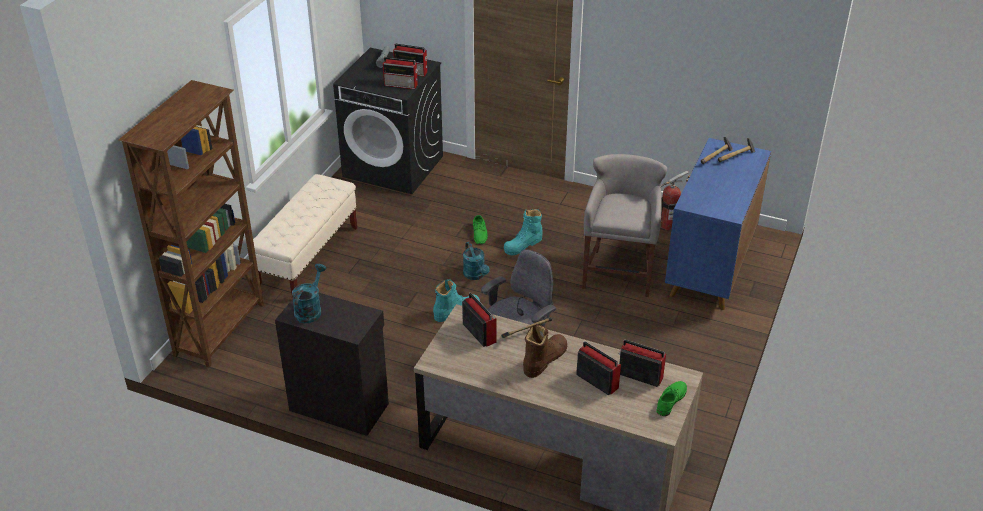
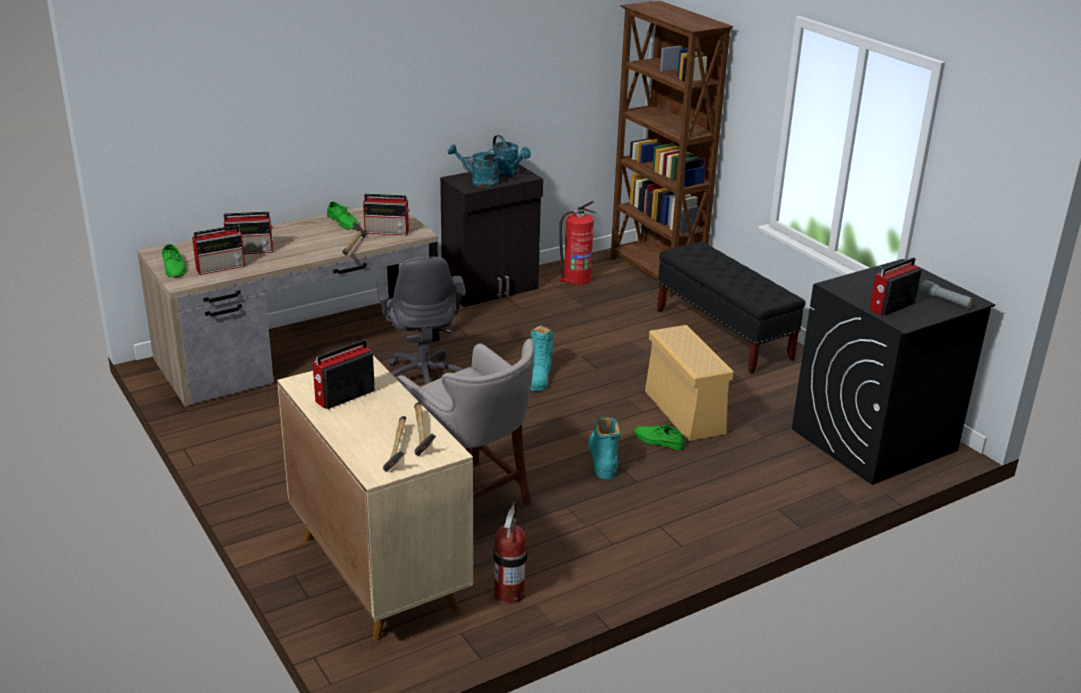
camera: 125 degrees right, 10 degrees down
beige bench [253,174,357,294] -> black bench [657,242,805,374]
radio [383,57,418,89] -> radio moved to [313,339,375,409]
turquoise watering can [463,242,490,280] -> turquoise watering can moved to [448,144,506,188]
brown boot [523,324,567,378] -> none
blue cabinet [665,138,771,310] -> beige cabinet [277,356,473,641]
none -> green shoe [327,201,359,229]
none -> fire extinguisher [559,201,597,285]
none -> beige storage box [645,325,734,441]

